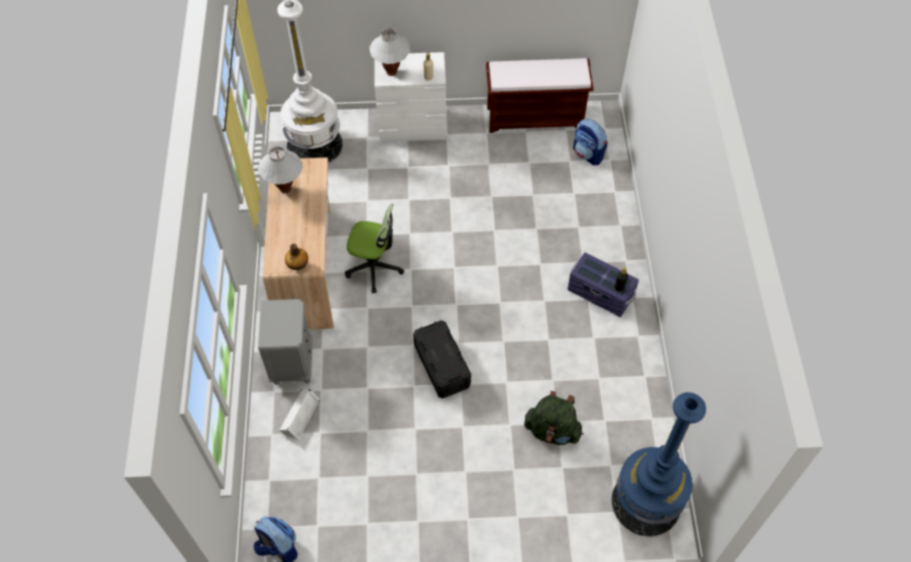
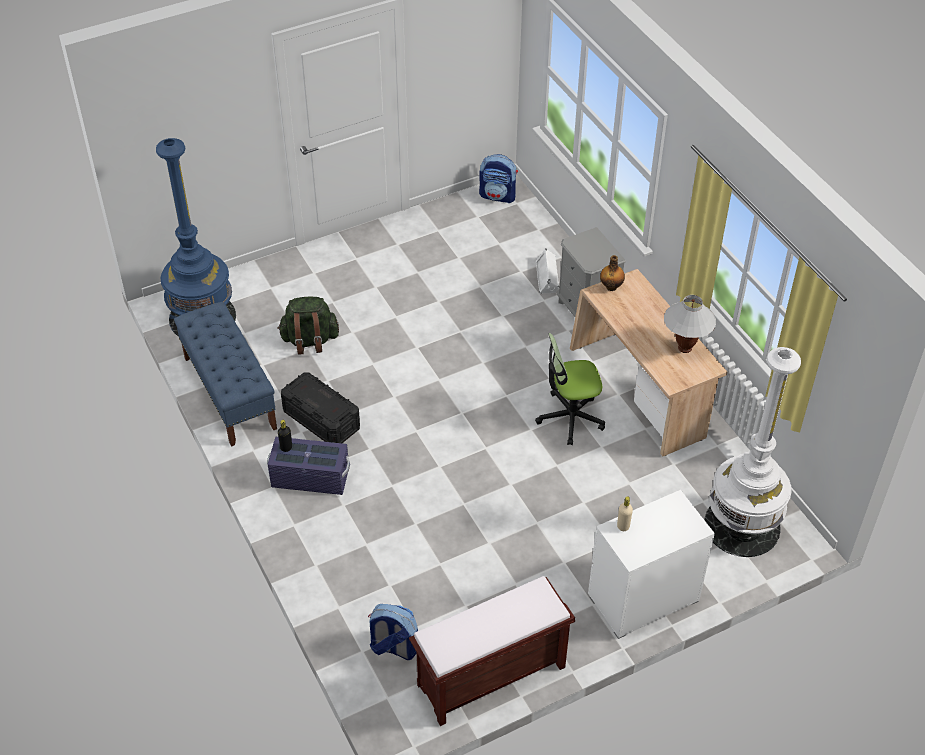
camera: 155 degrees right, 10 degrees down
white table lamp [369,28,410,76] -> none
black storage box [413,320,471,398] -> black storage box moved to [281,372,360,443]
none -> blue bench [174,302,277,447]

